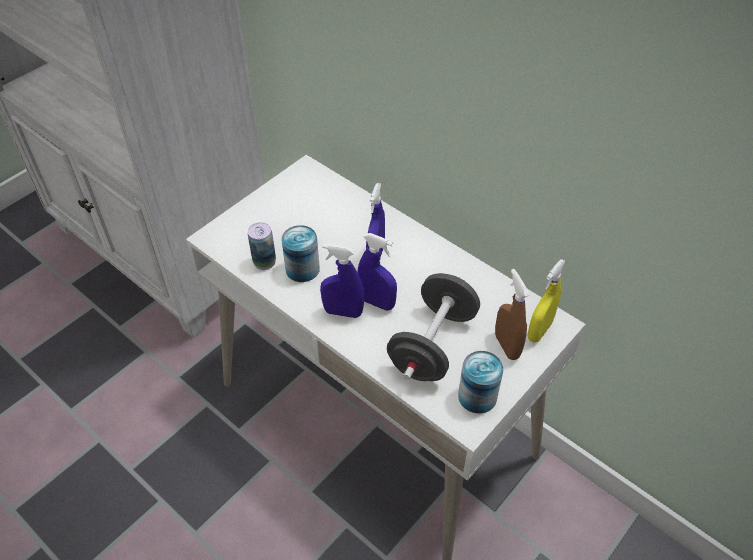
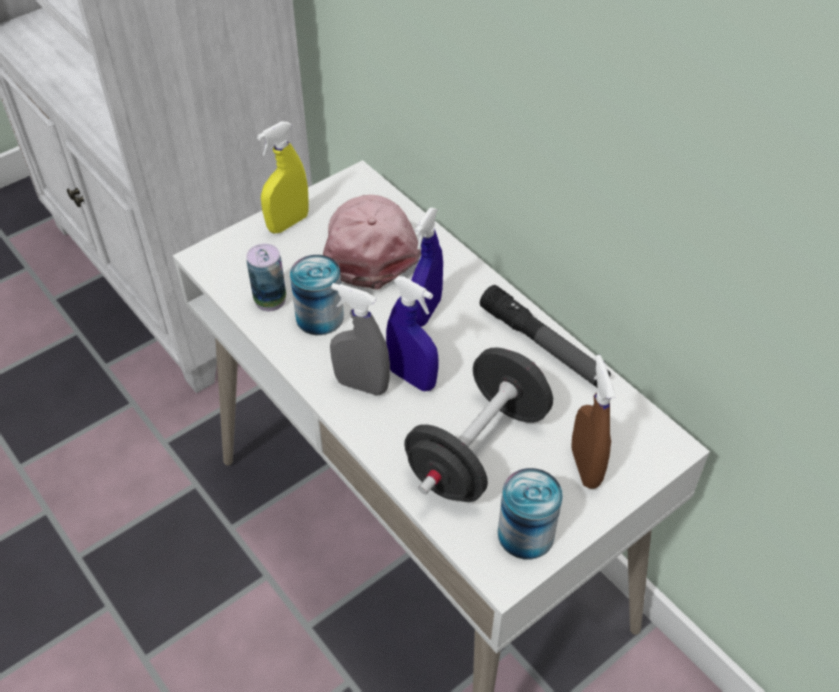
camera: 10 degrees right, 0 degrees up
blue spray bottle [320,244,364,318] -> grey spray bottle [330,283,390,396]
yellow spray bottle [528,259,566,343] -> yellow spray bottle moved to [257,121,309,234]
none -> pink cap [323,195,421,290]
none -> flashlight [480,285,611,387]

